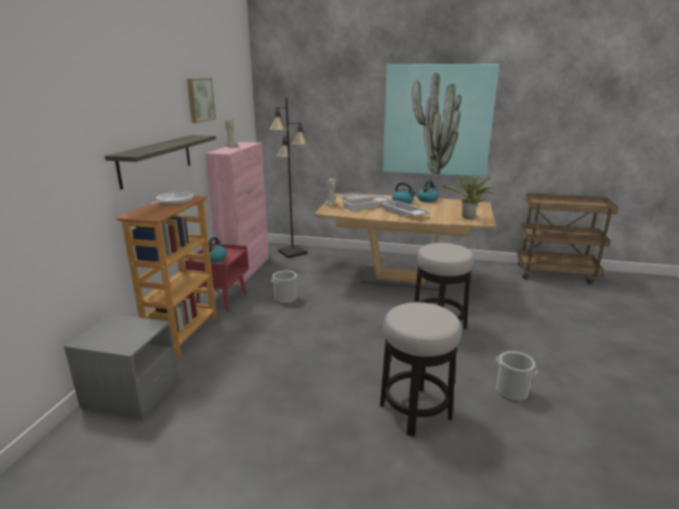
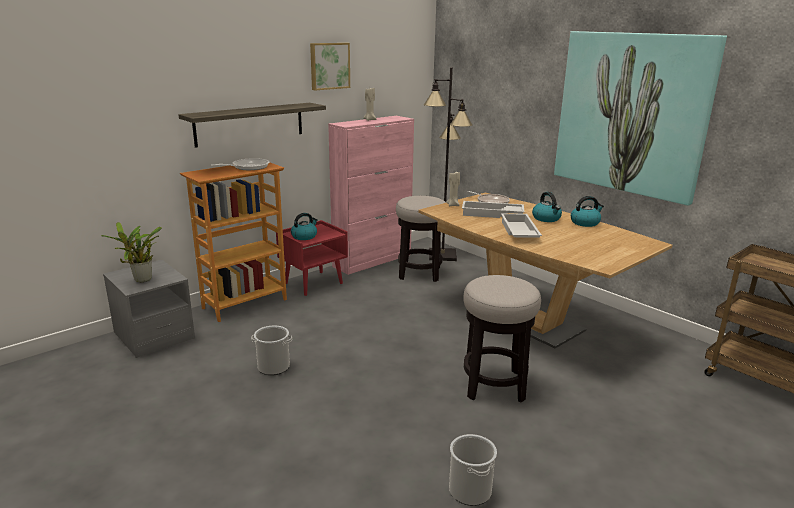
camera: 35 degrees right, 0 degrees up
bucket [271,270,298,304] -> bucket moved to [251,325,292,375]
stool [380,302,462,437] -> stool moved to [396,196,446,282]
potted plant [443,175,497,219] -> potted plant moved to [101,222,162,282]

